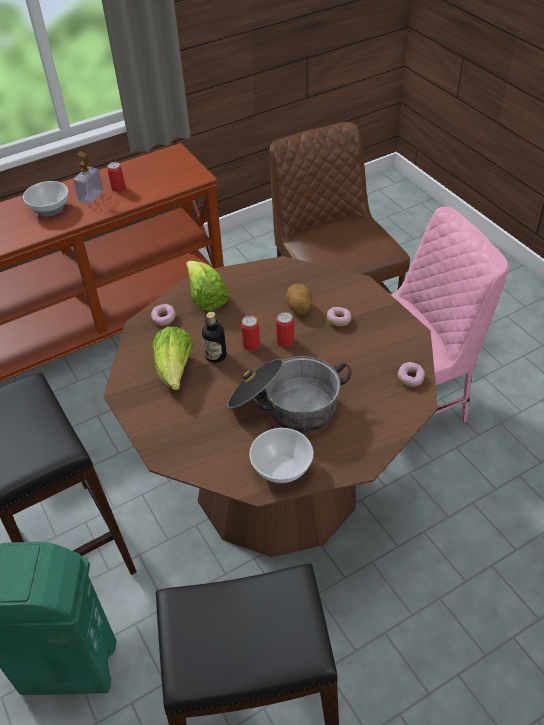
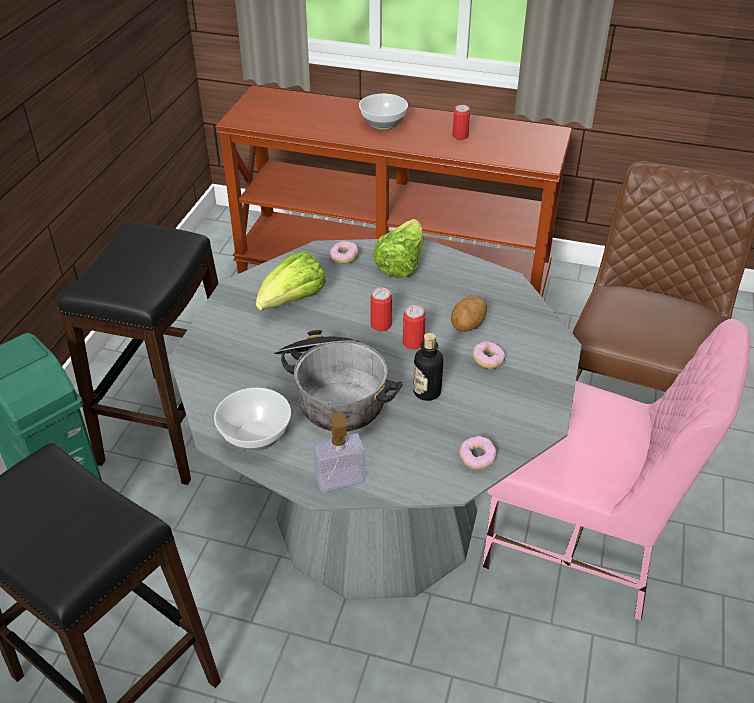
camera: 45 degrees right, 5 degrees down
soap dispenser [73,151,104,204] -> soap dispenser moved to [313,412,365,492]
brown dining table [103,256,438,557] -> grey dining table [169,238,582,600]
bottle [202,312,227,363] -> bottle moved to [413,333,443,401]

